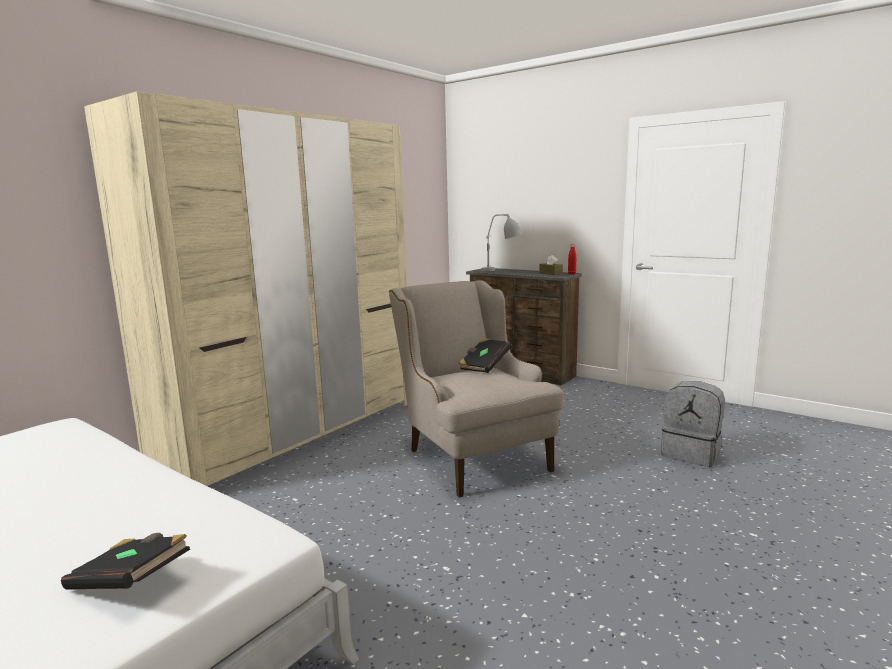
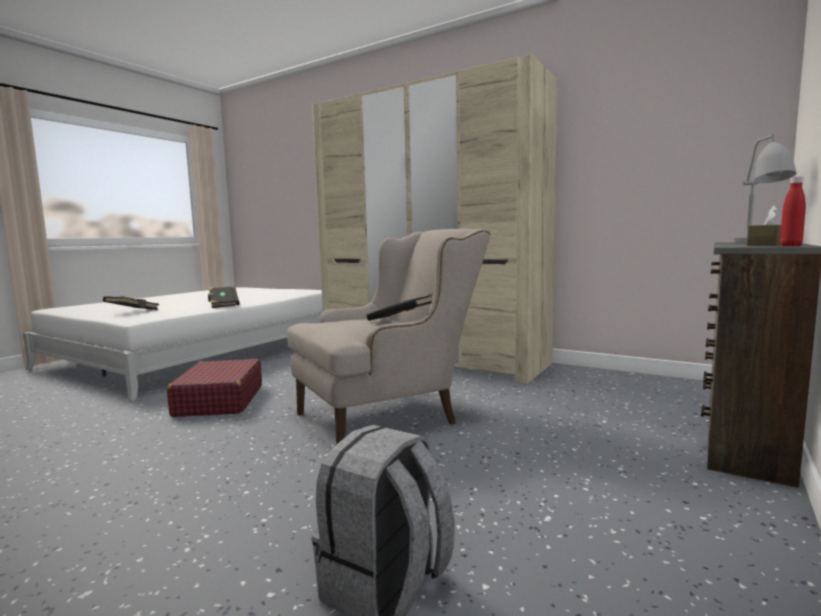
camera: 85 degrees right, 5 degrees down
none -> red suitcase [167,359,262,417]
none -> black book [208,286,240,308]

